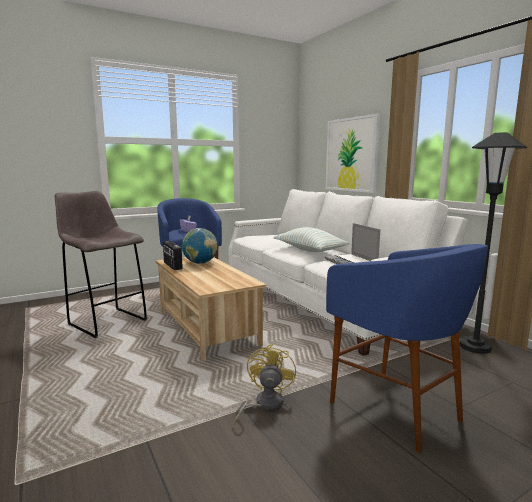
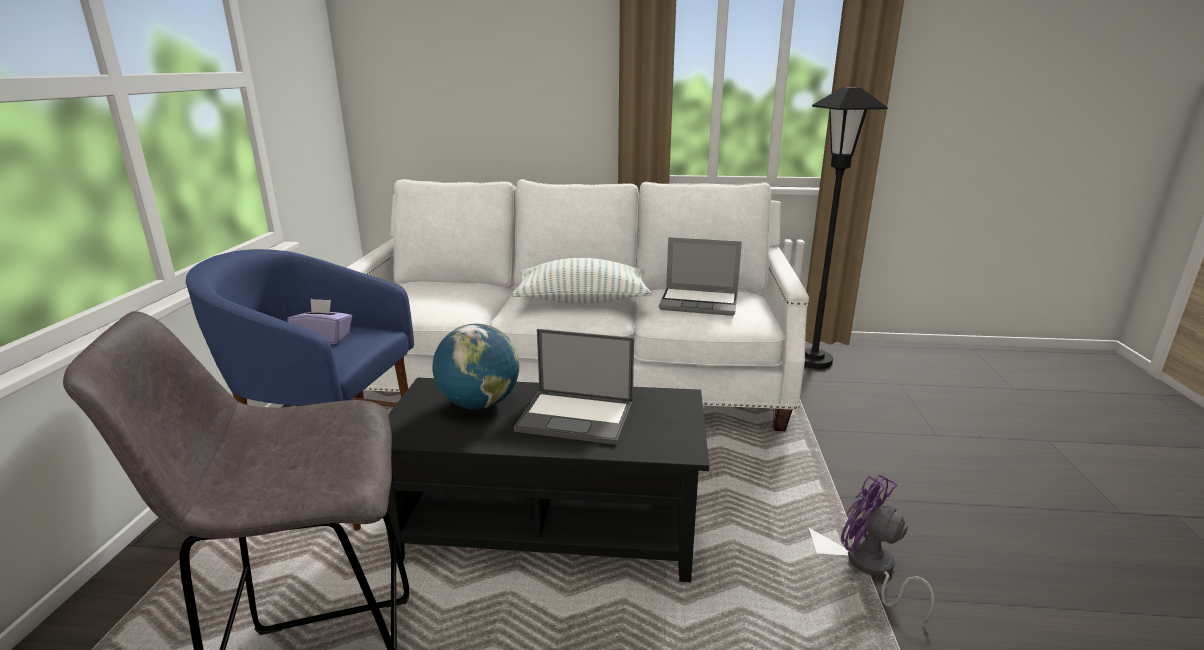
camera: 55 degrees left, 10 degrees up
beige coffee table [156,257,267,361] -> black coffee table [386,378,709,582]
radio [163,241,183,270] -> none
yellow fan [233,344,296,426] -> purple fan [841,474,935,624]
picture [326,114,380,193] -> none
blue stool [326,244,488,453] -> none
none -> laptop [514,329,634,445]

